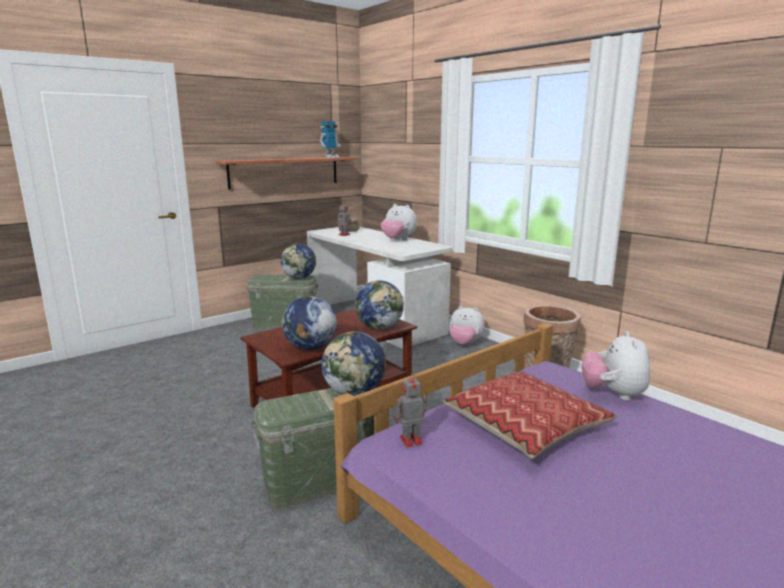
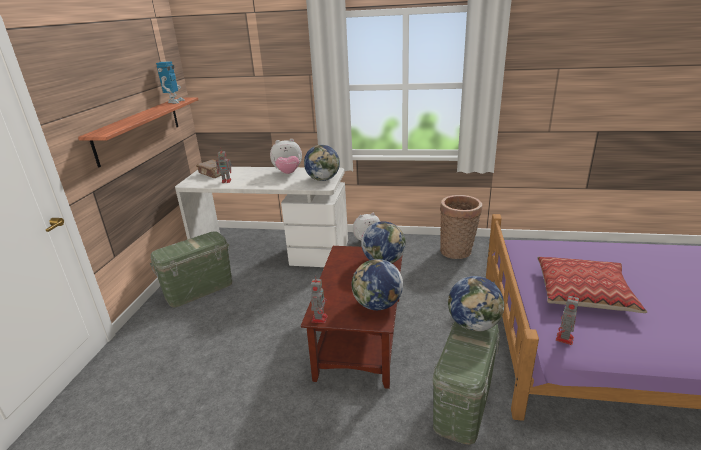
camera: 40 degrees left, 10 degrees up
globe [280,243,316,279] -> globe moved to [304,145,340,181]
plush toy [581,331,650,400] -> none
none -> toy robot [311,276,328,323]

